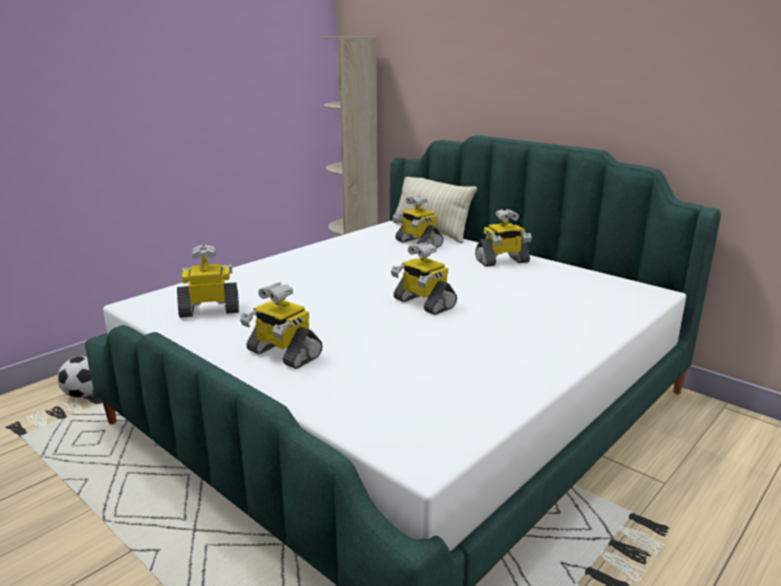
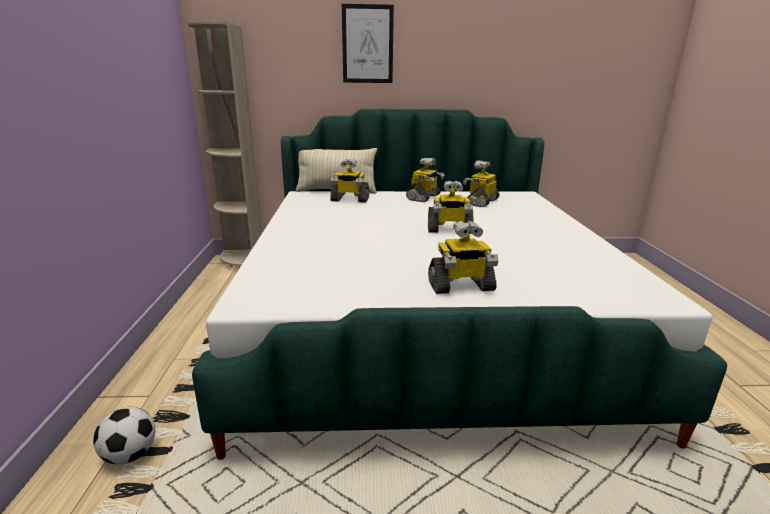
camera: 45 degrees left, 0 degrees up
toy robot [177,245,239,318] -> toy robot moved to [463,160,500,207]
none -> picture [342,4,394,83]

